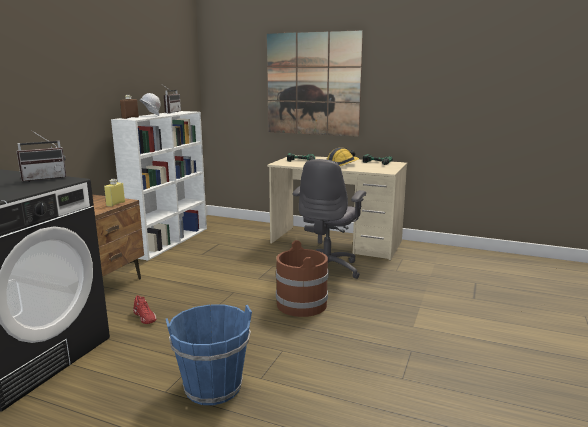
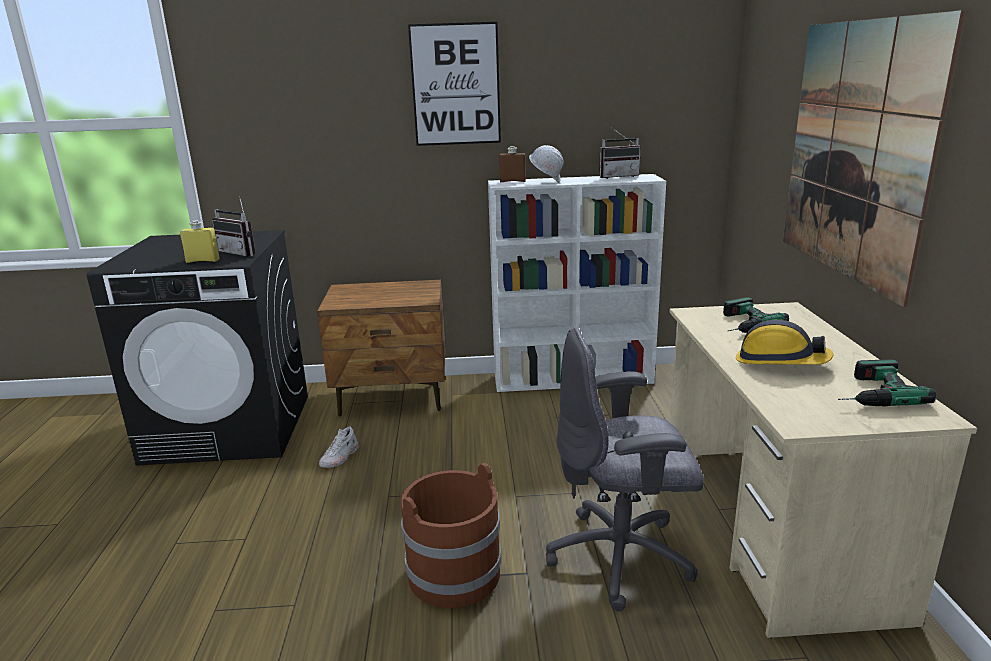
camera: 65 degrees right, 5 degrees up
yellow bottle [104,179,125,207] -> yellow bottle moved to [180,220,220,263]
red shoe [133,295,156,324] -> white shoe [319,426,358,468]
blue bucket [166,304,252,405] -> none
none -> picture [408,22,501,146]

